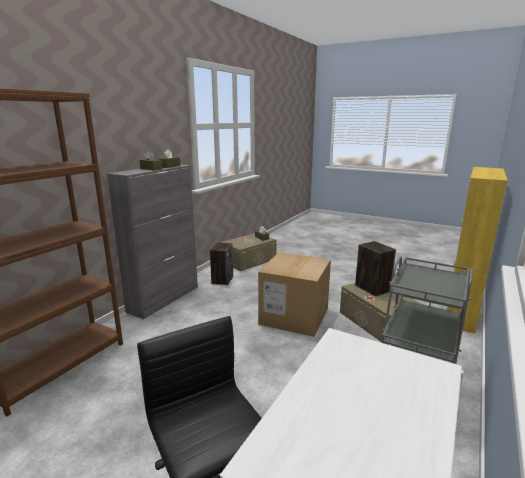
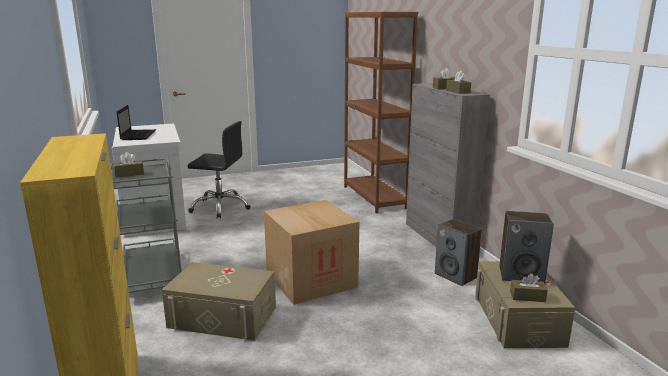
camera: 130 degrees right, 0 degrees up
speaker [355,241,396,296] -> speaker moved to [499,211,554,284]
none -> brown tissue box [114,152,144,178]
none -> laptop [117,105,156,140]

